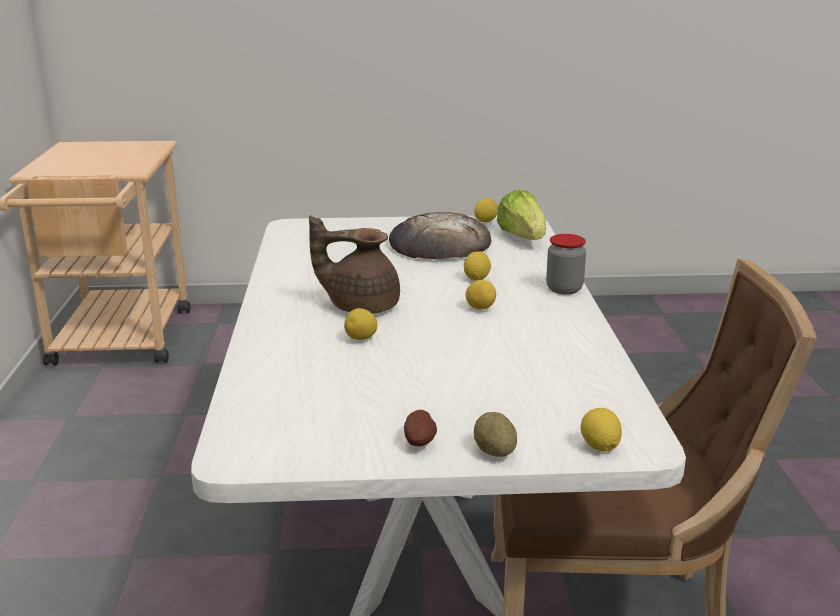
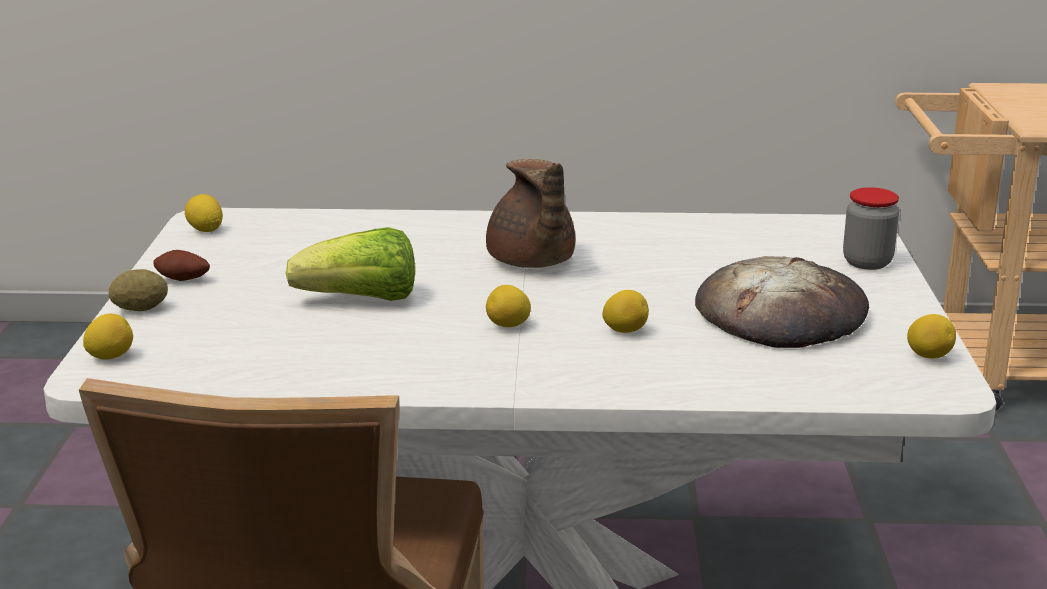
camera: 95 degrees right, 0 degrees up
brown teapot [309,215,400,314] -> brown teapot turned 150 degrees clockwise [486,159,575,268]
lemon [344,308,377,340] -> lemon moved to [185,194,223,232]
lettuce [497,190,546,240] -> lettuce moved to [286,227,415,301]
jar [546,234,586,295] -> jar moved to [843,187,899,270]

